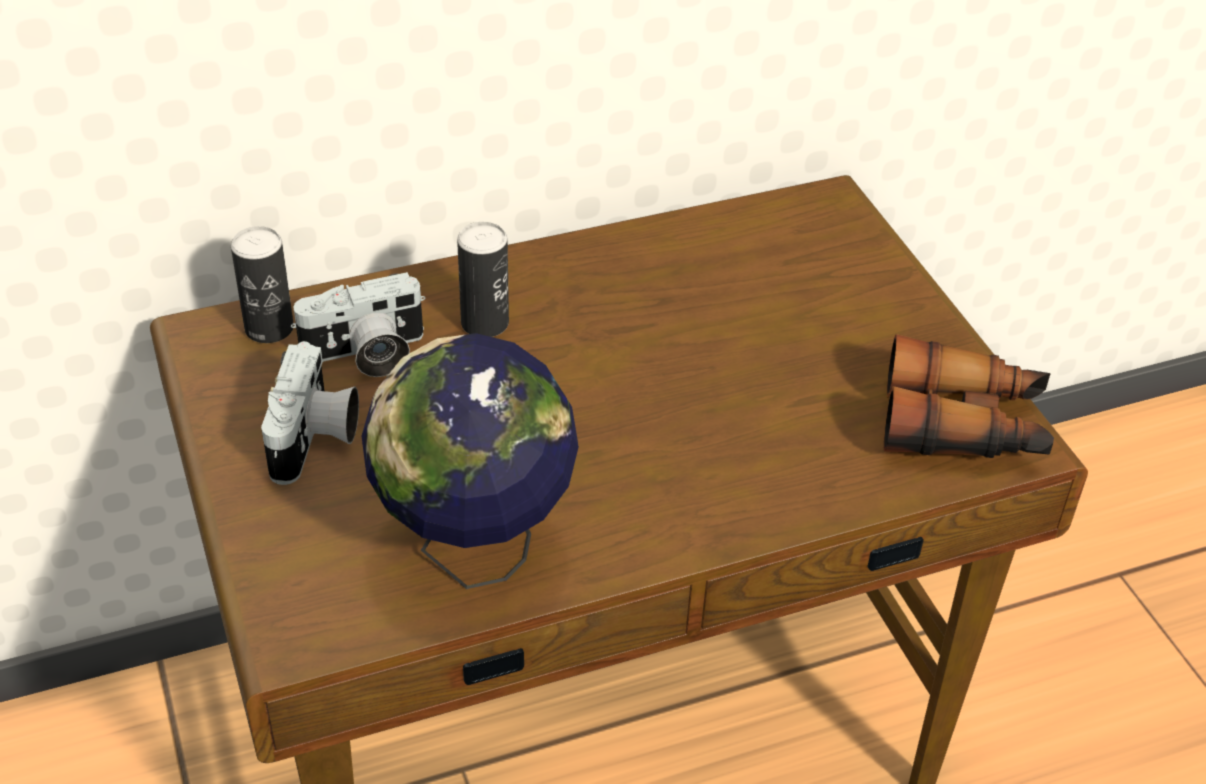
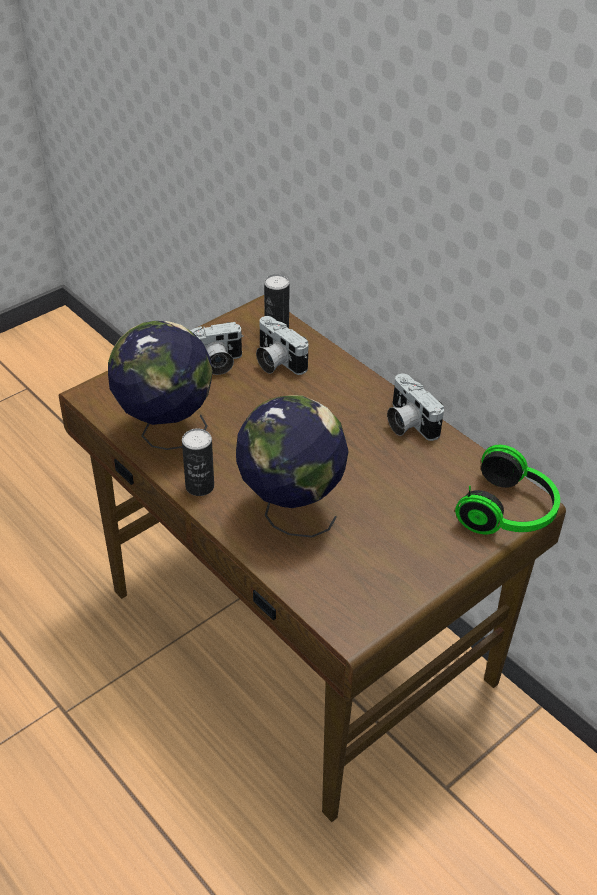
camera: 70 degrees right, 0 degrees up
can [457,222,509,337] -> can moved to [182,428,214,496]
binoculars [884,334,1054,458] -> none
none -> globe [236,395,349,538]
none -> camera [387,374,444,441]
none -> headphones [455,445,560,534]

